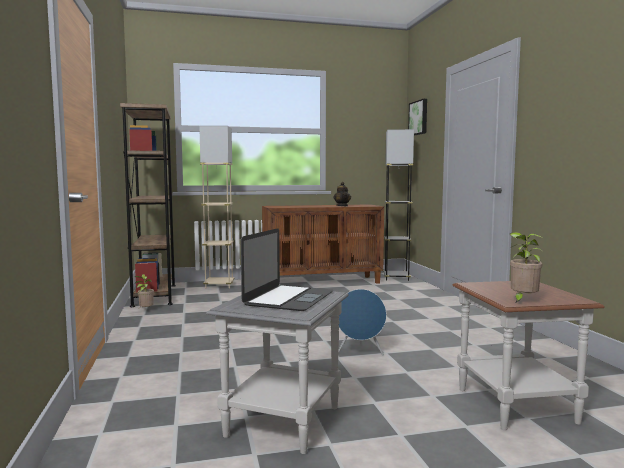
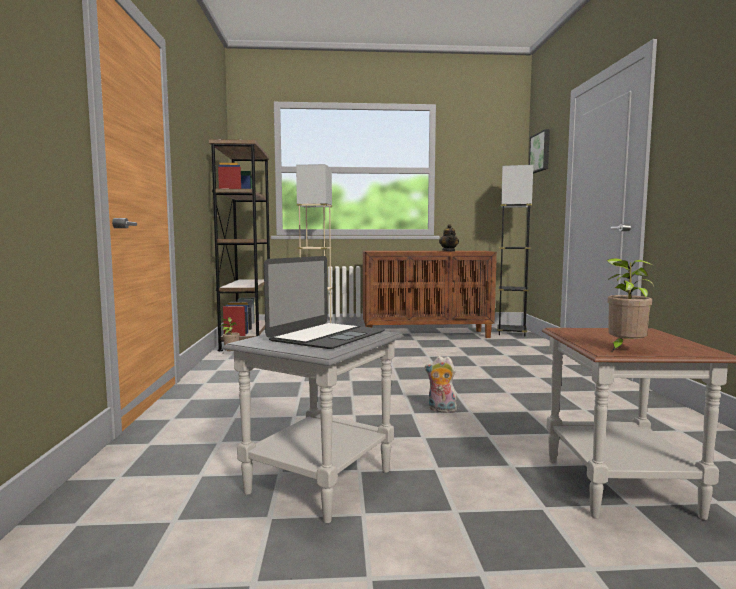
camera: 10 degrees right, 0 degrees up
blue speaker [338,289,387,355] -> plush toy [425,356,457,413]

